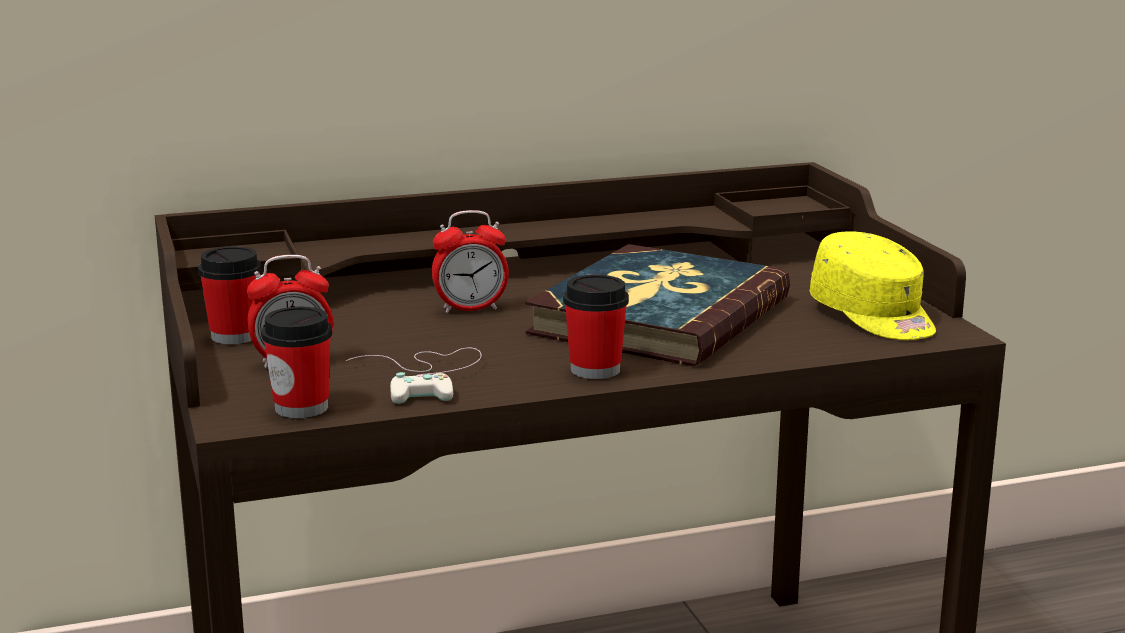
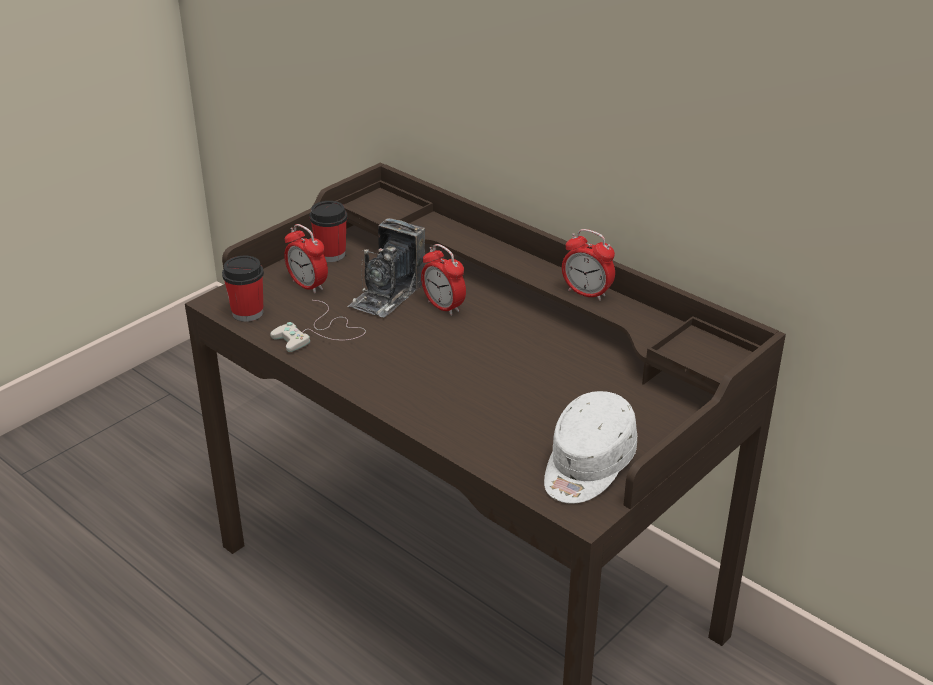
camera: 60 degrees right, 15 degrees up
book [525,244,790,366] -> none
cup [563,275,629,379] -> none
yellow cap [810,231,936,340] -> white cap [544,391,637,504]
none -> camera [348,218,425,318]
none -> alarm clock [562,229,615,301]

